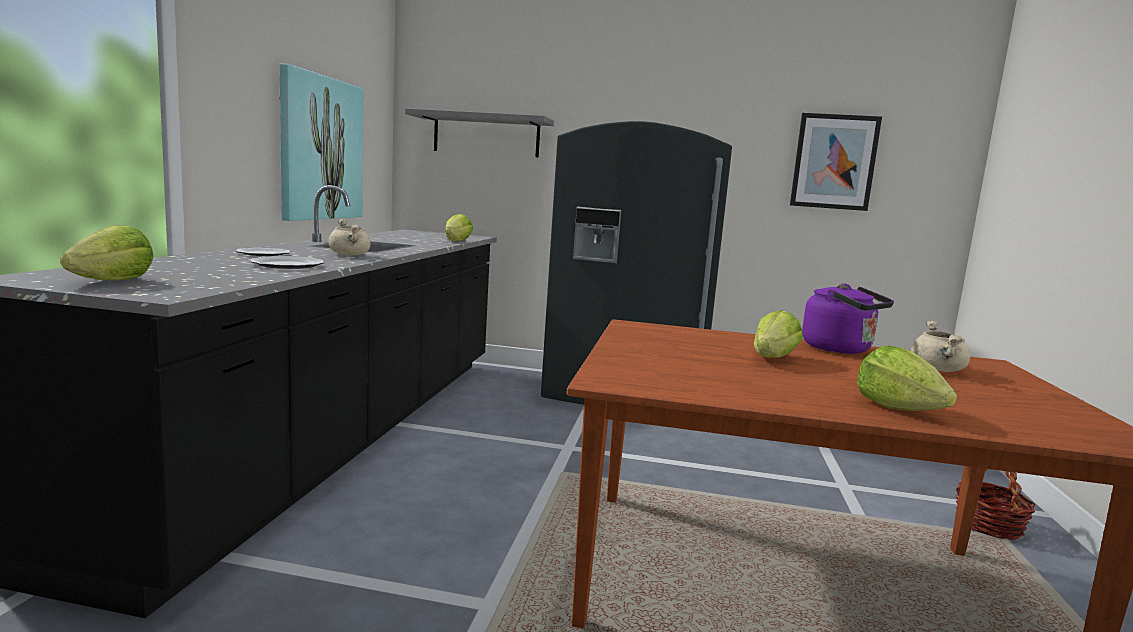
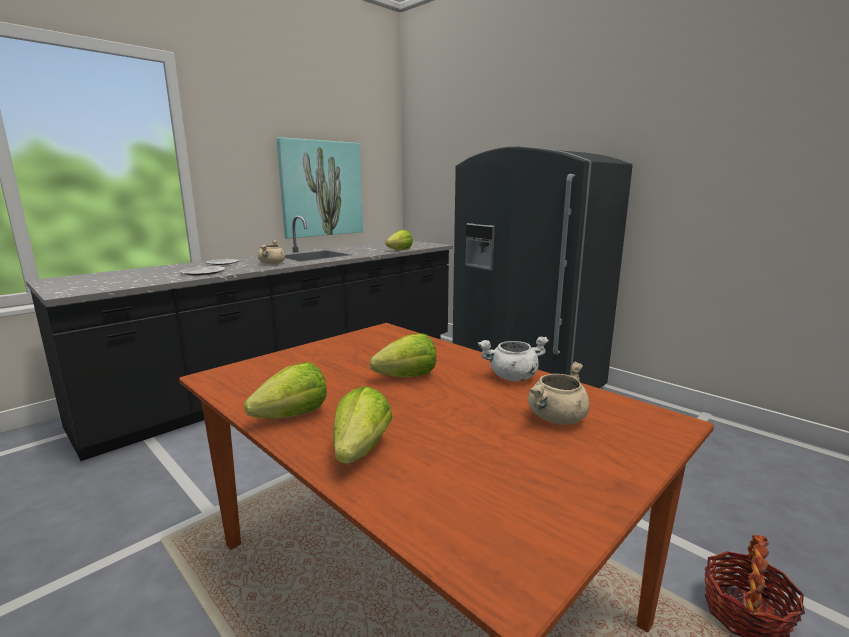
camera: 35 degrees right, 5 degrees up
lettuce [60,225,154,281] -> lettuce moved to [244,362,327,419]
grey shelf [405,108,554,158] -> none
picture [790,113,882,211] -> none
purple kettle [802,283,894,354] -> white cooking pot [478,336,549,381]

